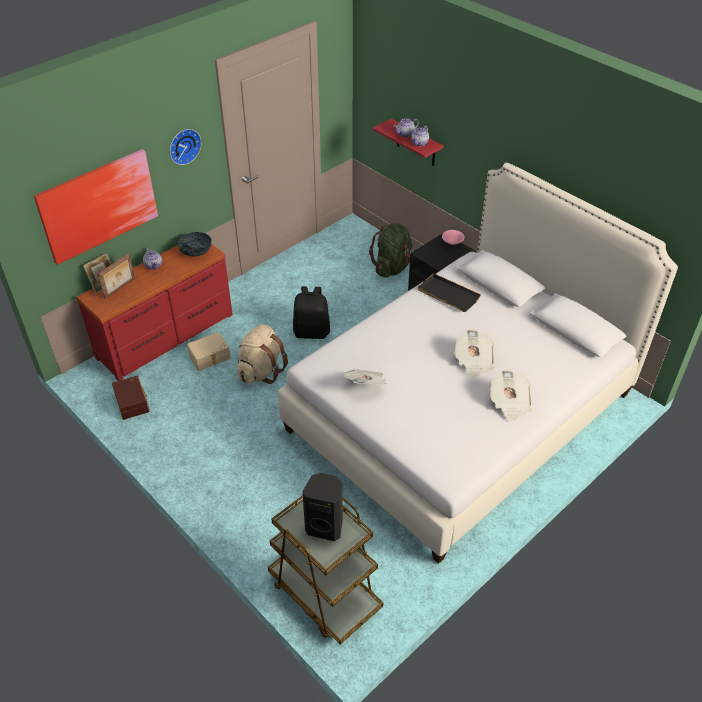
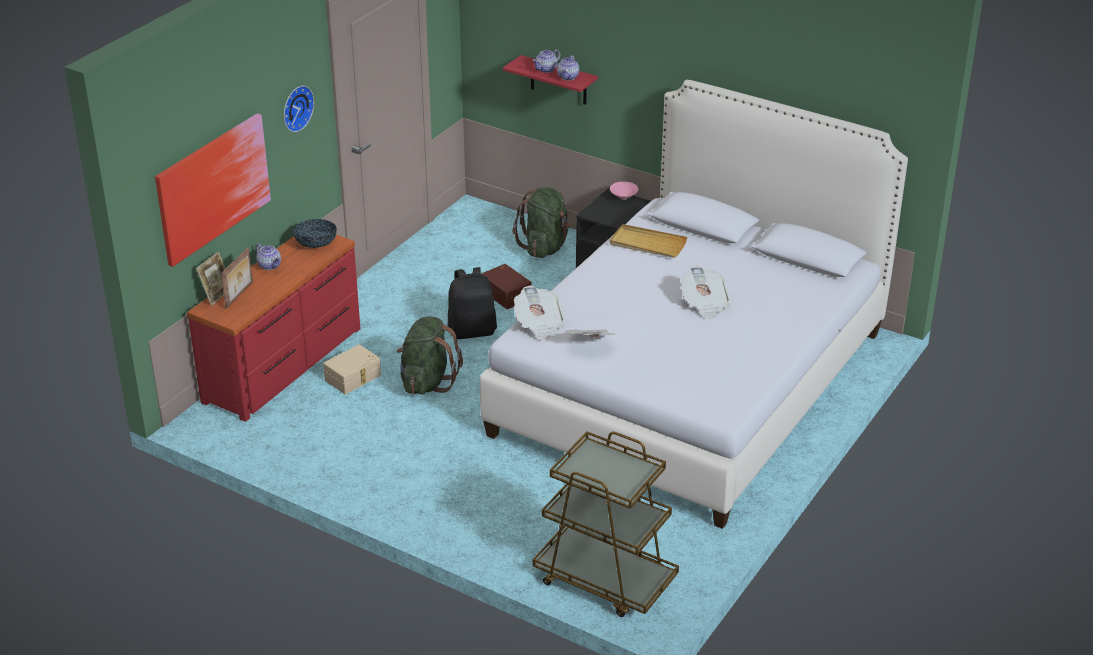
camera: 15 degrees left, 10 degrees down
brown storage box [112,375,150,420] -> brown storage box moved to [481,264,531,309]
beige backpack [237,324,288,384] -> green backpack [397,317,463,395]
black speaker [302,473,343,541] -> none
black tray [418,273,481,312] -> beige tray [610,224,687,258]
newspaper [490,369,532,422] -> newspaper moved to [514,286,565,340]

